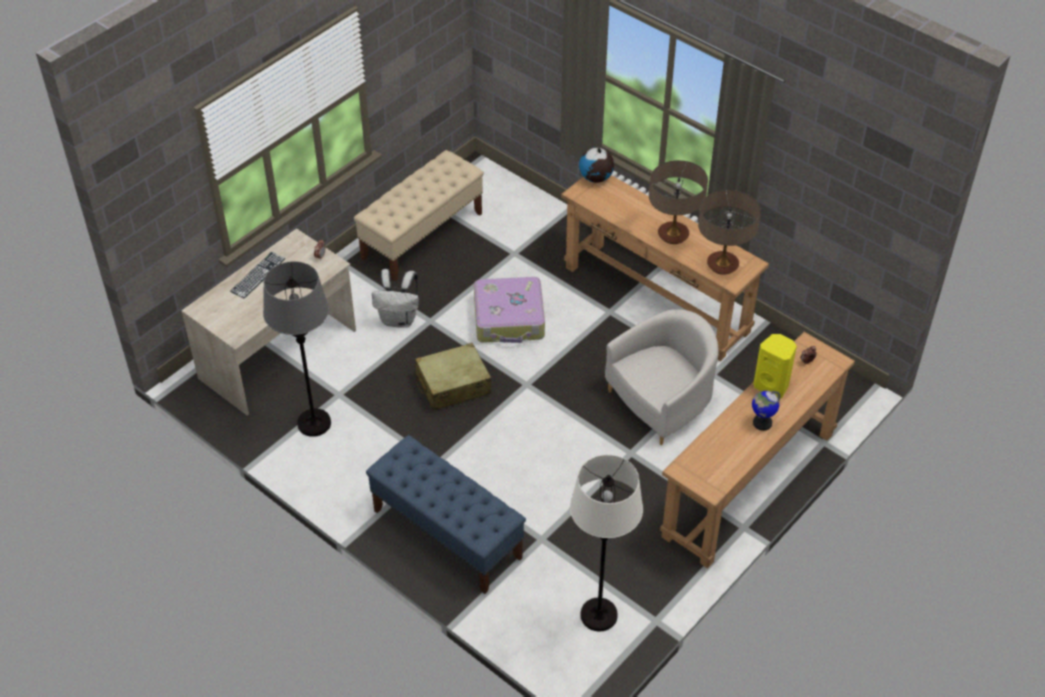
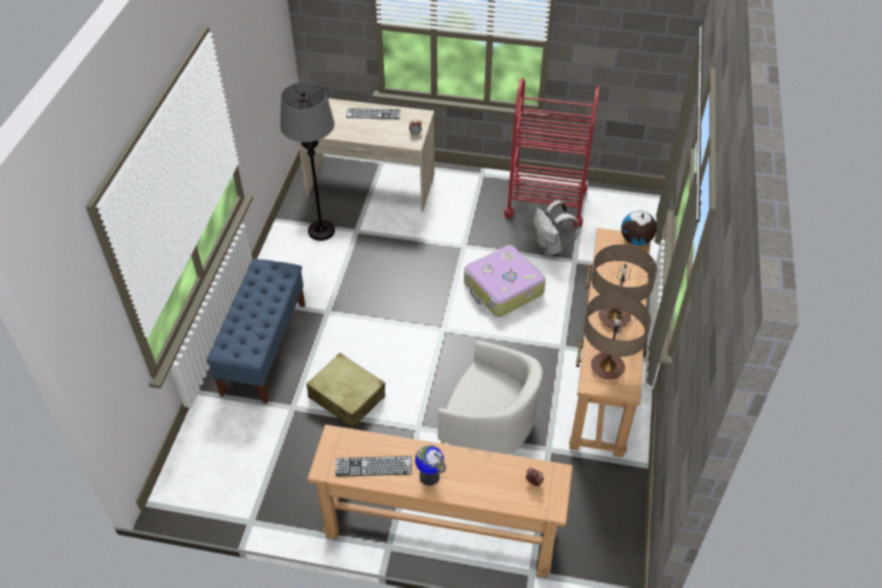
camera: 60 degrees right, 0 degrees up
beige bench [354,150,484,281] -> red cart [504,78,600,227]
white backpack [372,269,419,328] -> white backpack moved to [534,200,579,256]
beige suitcase [415,343,491,411] -> beige suitcase moved to [306,353,385,428]
white floor lamp [570,455,643,631] -> none
yellow speaker [753,334,797,398] -> none
none -> keyboard [335,456,412,477]

